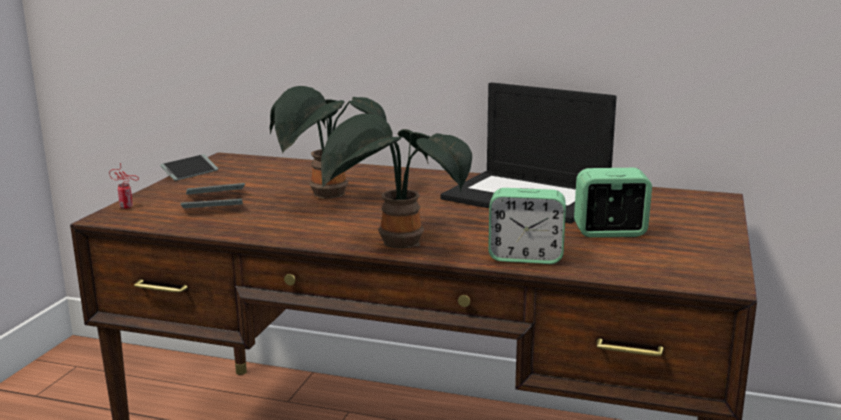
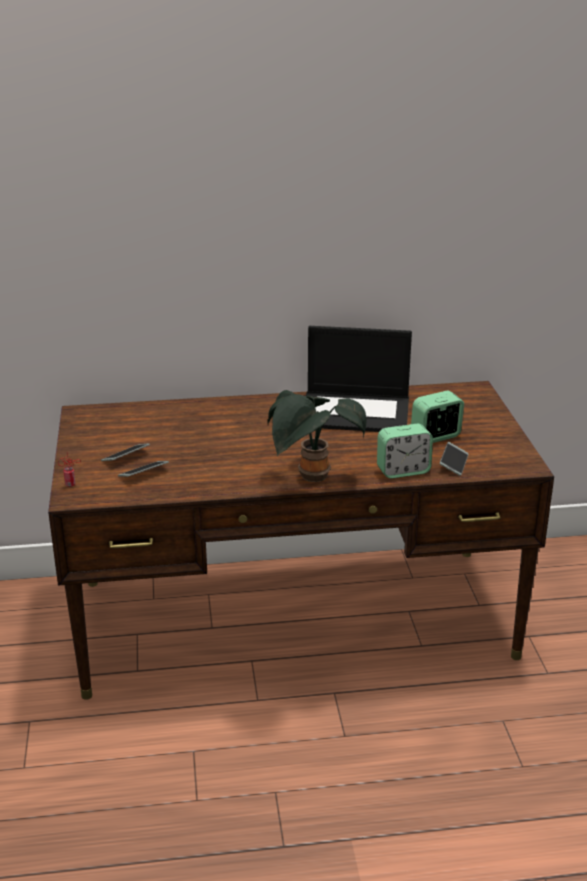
camera: 25 degrees left, 10 degrees up
phone [160,154,218,181] -> phone moved to [440,442,469,476]
potted plant [270,86,387,198] -> none

